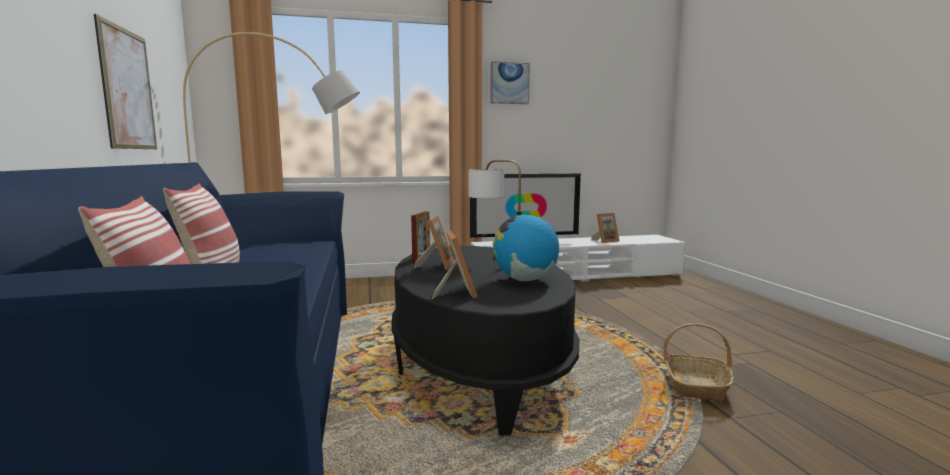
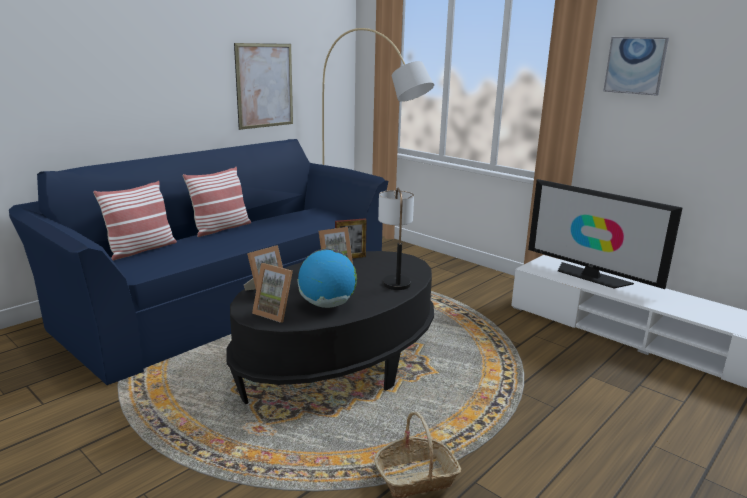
camera: 55 degrees right, 10 degrees up
picture frame [592,213,619,243] -> picture frame moved to [252,263,293,323]

